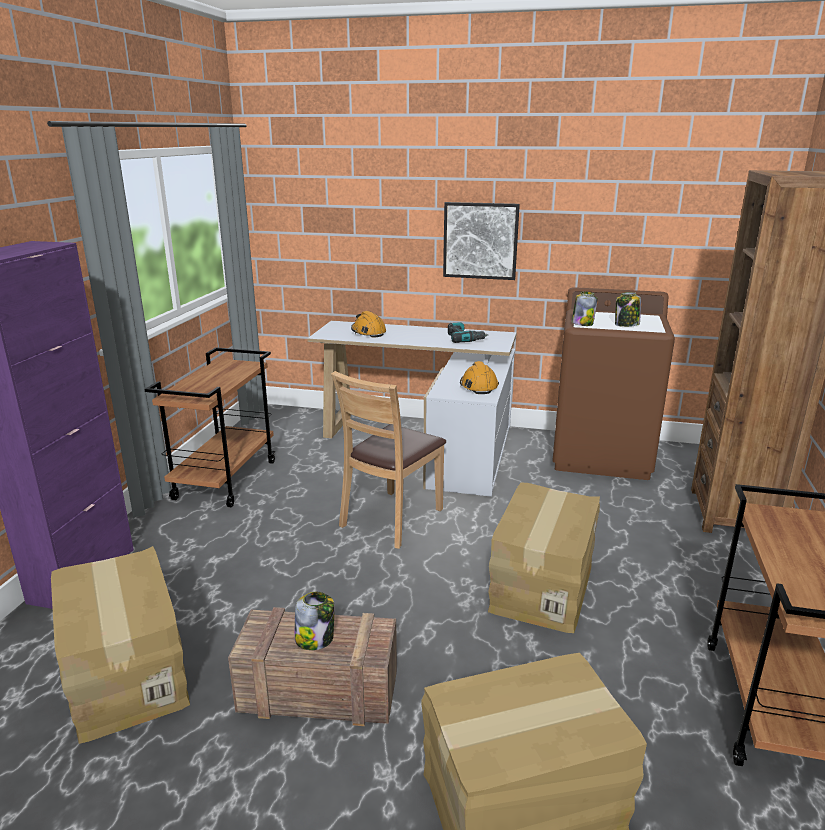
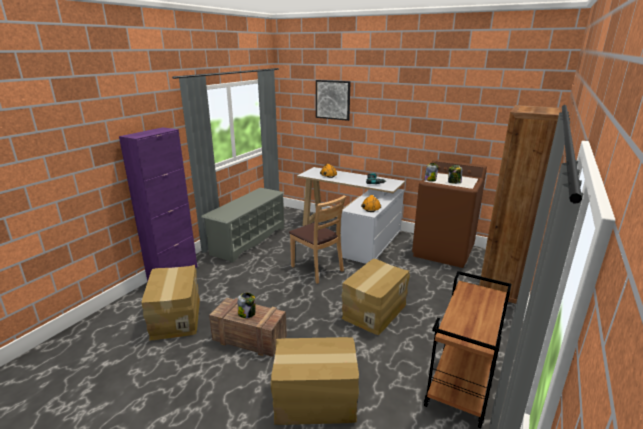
camera: 15 degrees right, 0 degrees up
brown cart [145,347,275,507] -> grey shoe rack [201,188,284,263]
brown chair [331,371,446,549] -> brown chair turned 90 degrees counterclockwise [289,195,346,284]
picture [443,202,520,280] -> picture moved to [316,80,351,121]

